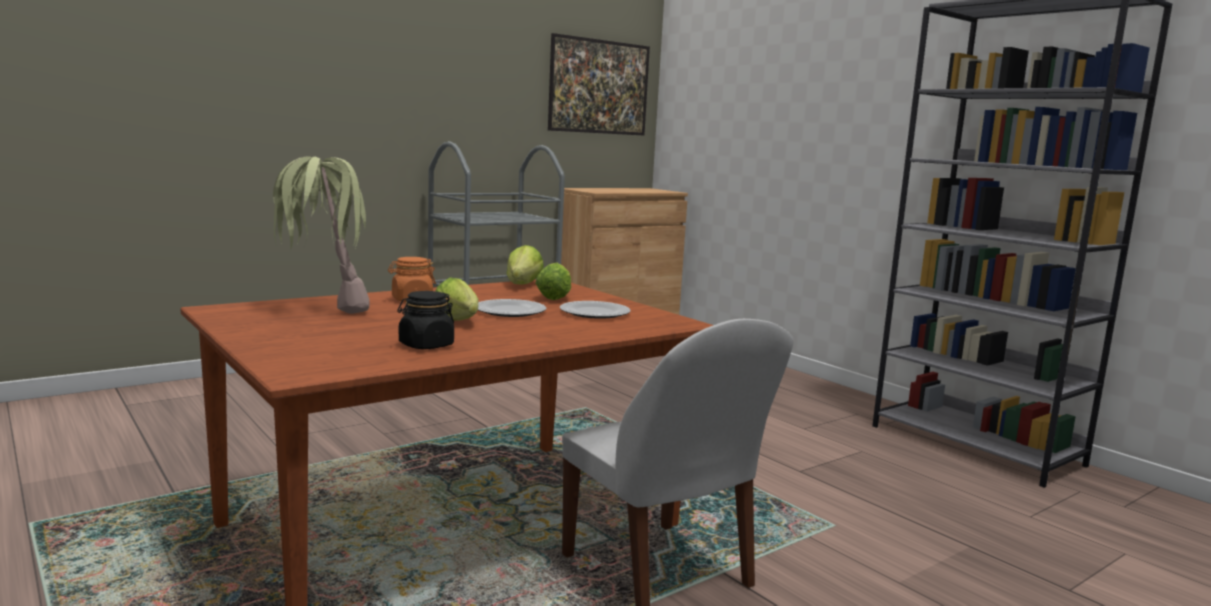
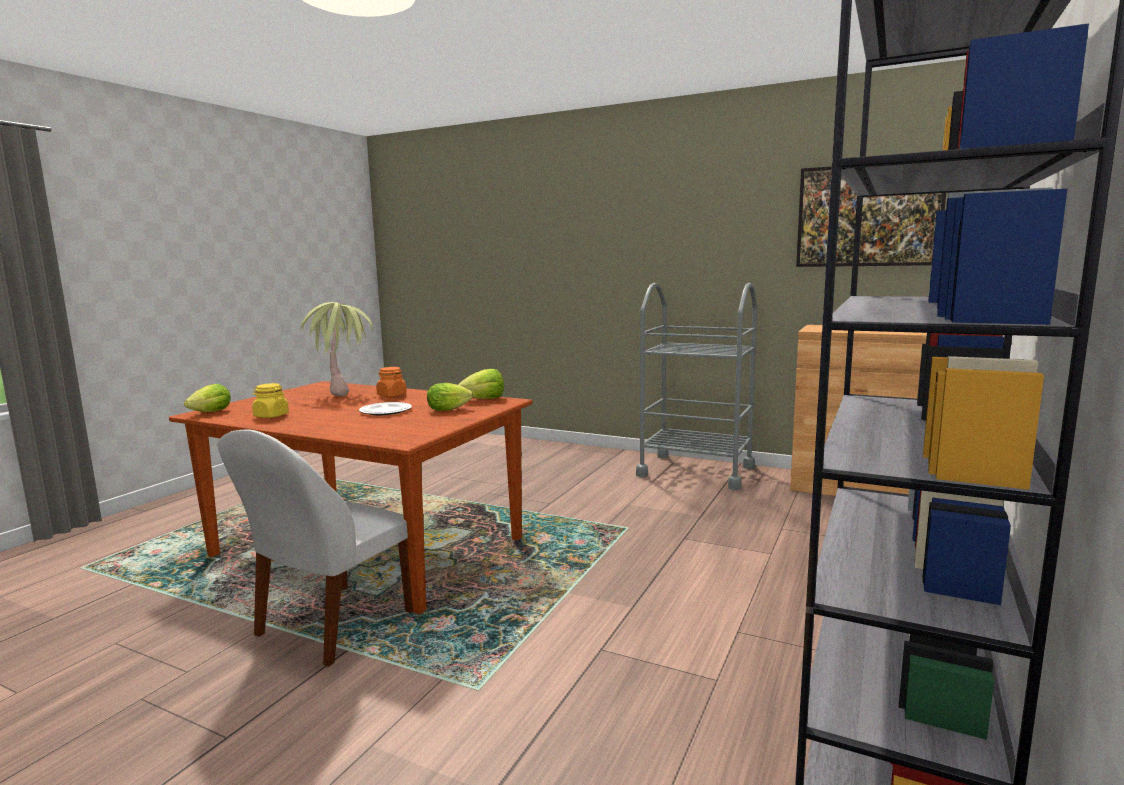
camera: 65 degrees right, 0 degrees up
black jar [397,291,454,349] -> yellow jar [252,383,289,418]
lettuce [436,278,479,321] -> lettuce moved to [184,384,231,412]
plate [559,301,630,319] -> none

